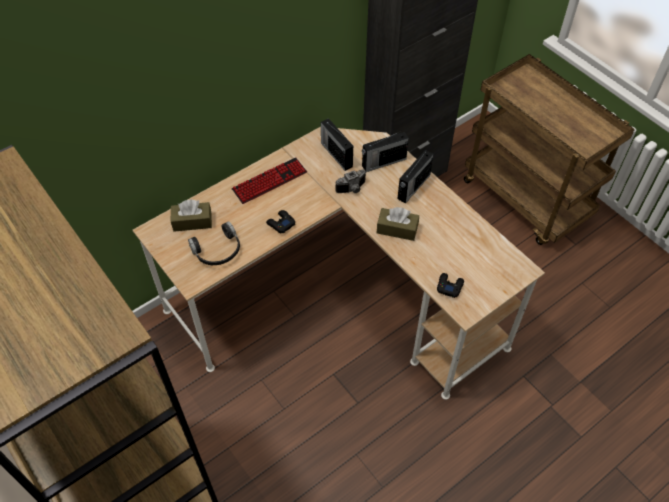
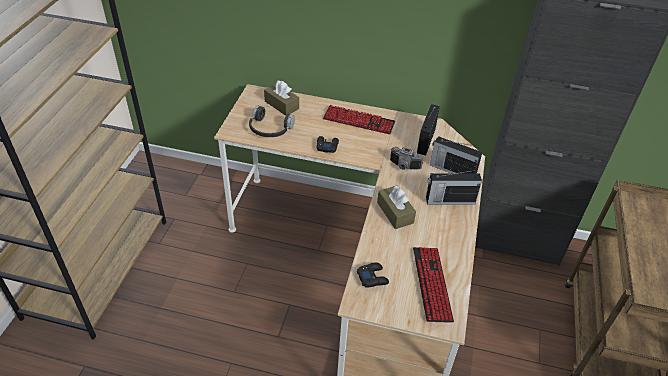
camera: 50 degrees right, 10 degrees down
none -> keyboard [413,247,454,323]

